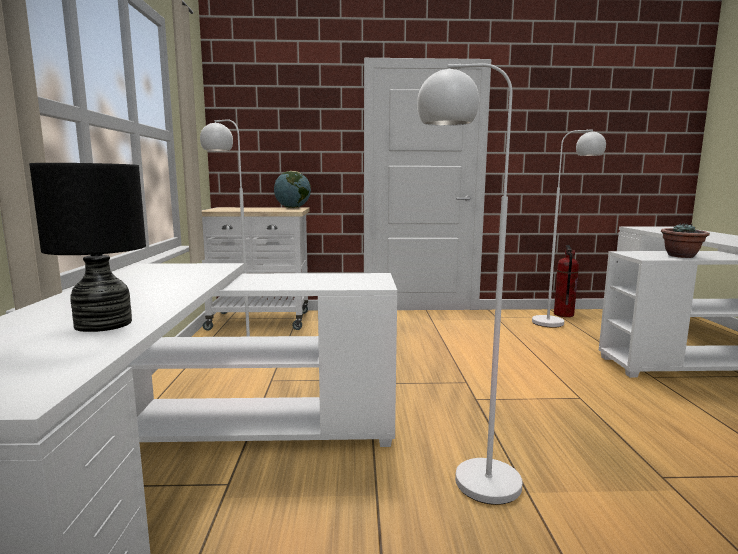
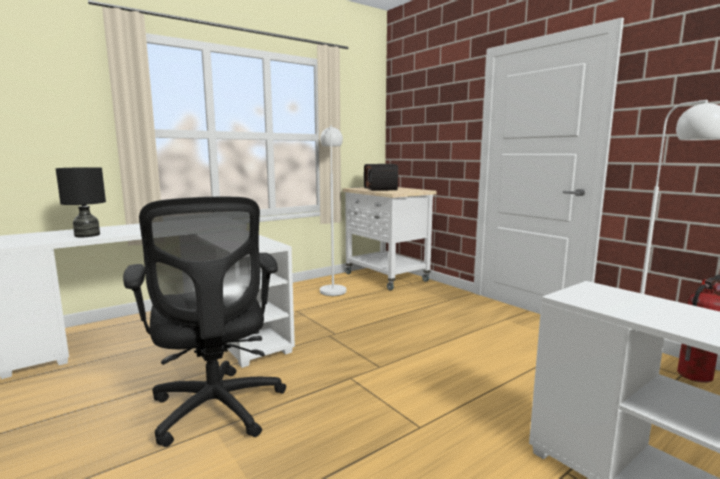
camera: 55 degrees right, 0 degrees up
globe [274,171,311,208] -> none
white floor lamp [417,63,522,505] -> black office chair [123,197,286,447]
potted plant [661,223,710,258] -> none
none -> radio [364,164,398,191]

